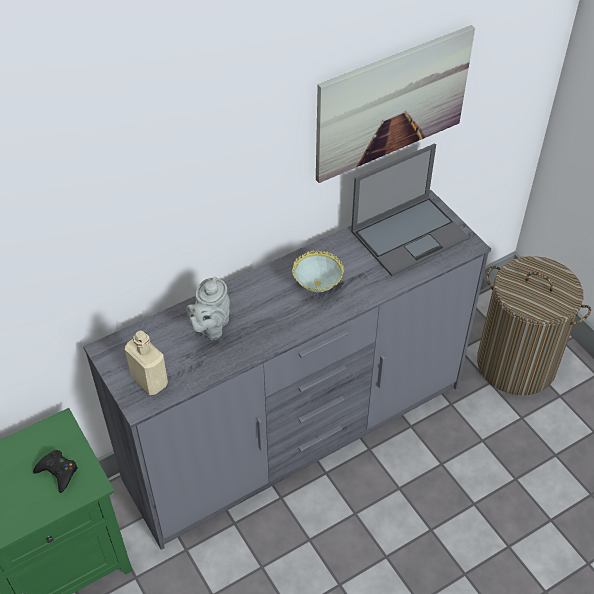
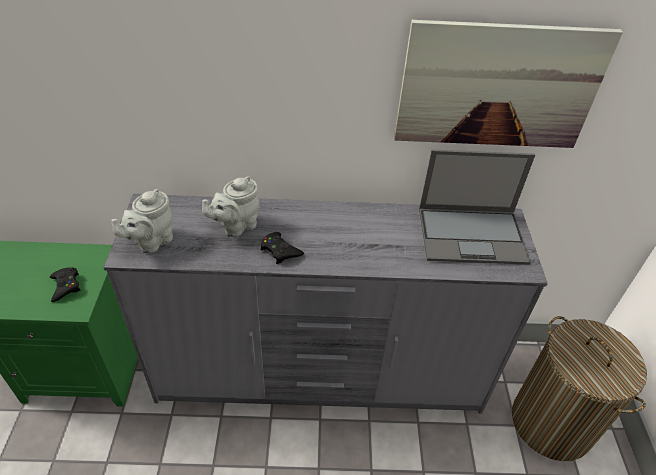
camera: 30 degrees right, 5 degrees down
beige bottle [125,330,168,395] -> grey teapot [111,189,173,254]
bowl [292,251,344,292] -> none
none -> black game controller [260,232,304,264]

